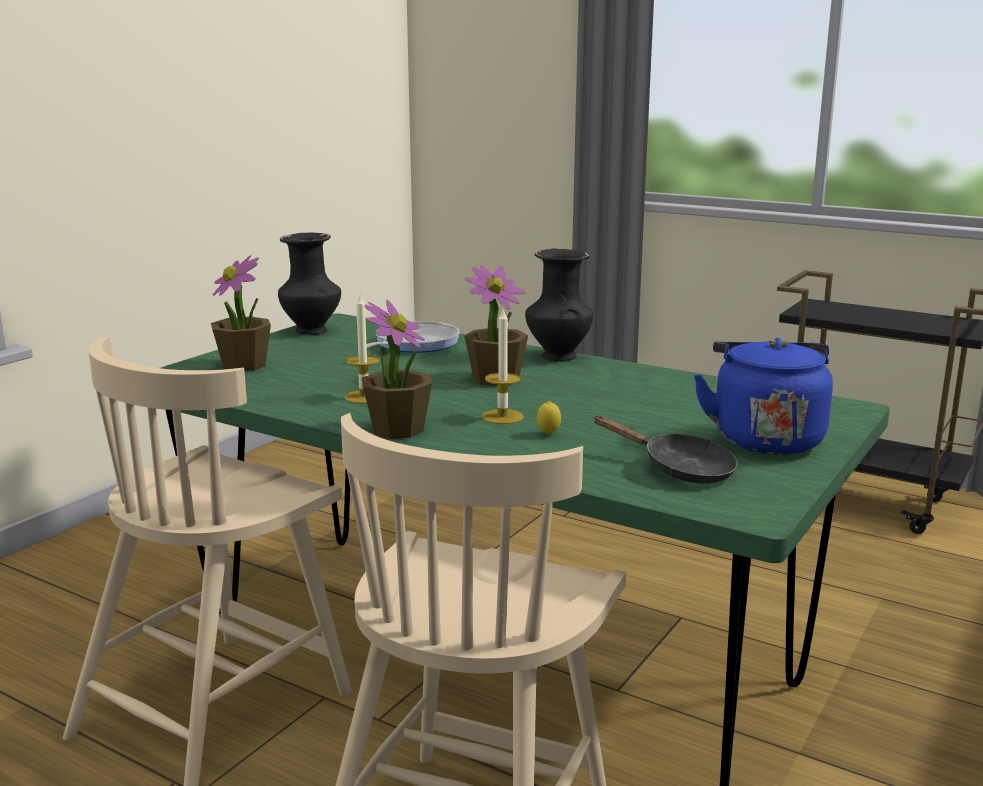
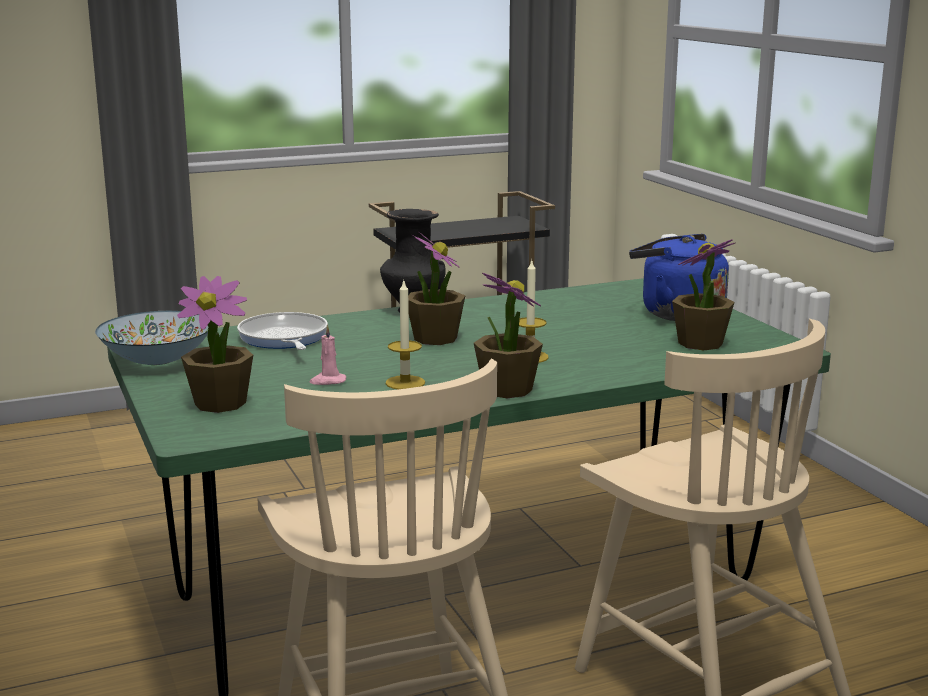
camera: 55 degrees left, 0 degrees up
black vase [278,233,341,335] -> bowl [95,311,208,365]
lemon [537,401,561,435] -> none
black frying pan [593,415,738,484] -> potted plant [672,239,736,350]
none -> pink candle [310,325,346,385]

